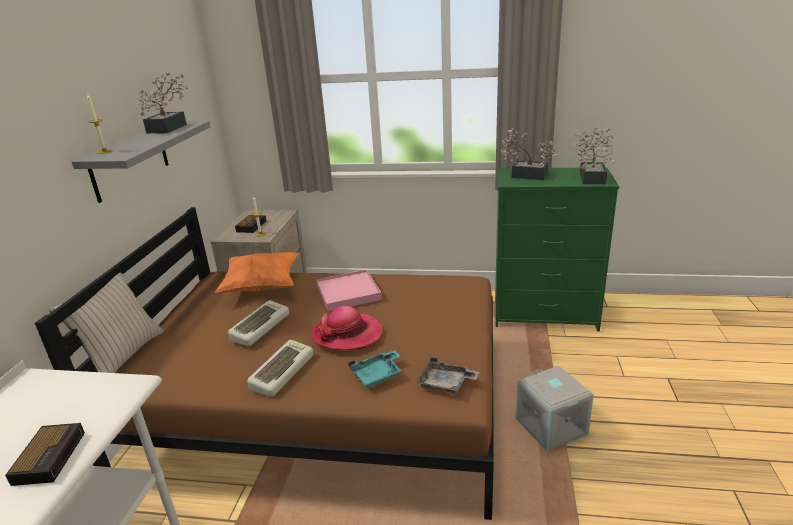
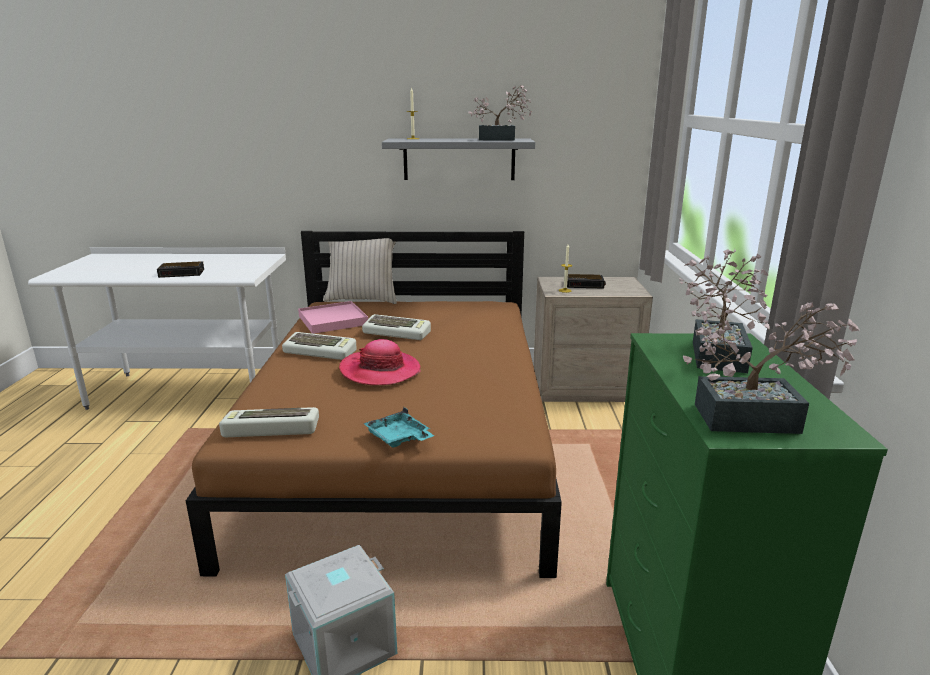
camera: 80 degrees right, 5 degrees down
orange pillow [215,252,299,293] -> none
pink tray [316,269,382,311] -> pink tray moved to [298,301,368,334]
turquoise tray [348,350,402,388] -> turquoise tray moved to [363,407,434,448]
grey tray [417,357,479,394] -> keyboard [219,407,319,437]

